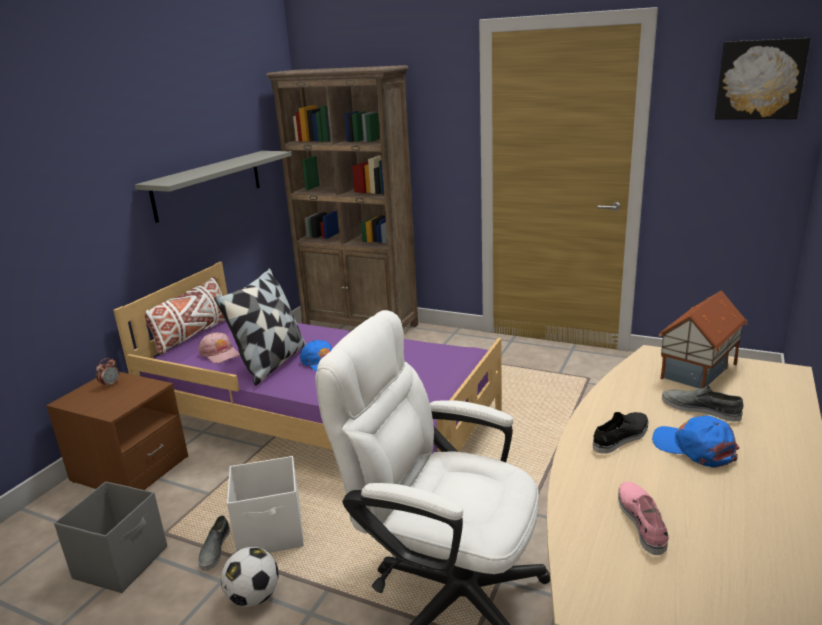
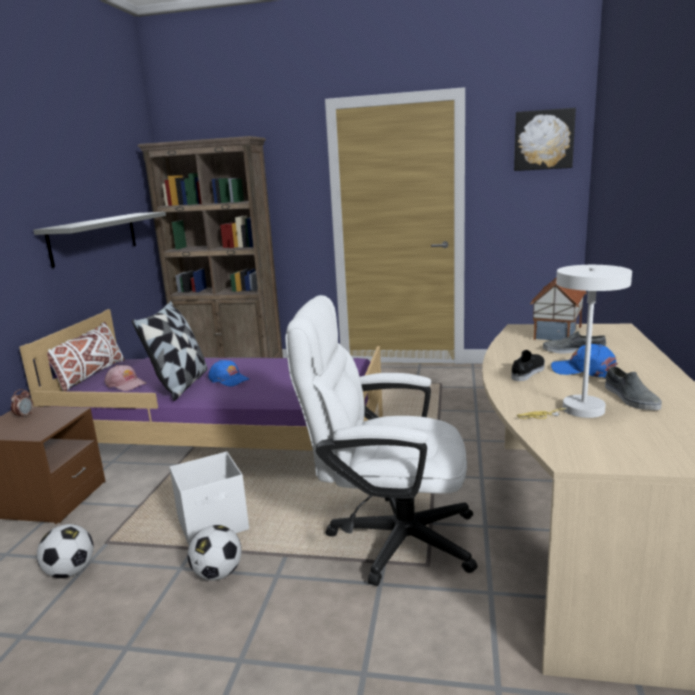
camera: 15 degrees left, 5 degrees down
grey storage box [54,482,167,593] -> football [37,524,94,578]
grey shoe [198,515,230,571] -> grey shoe moved to [605,366,662,410]
pink shoe [618,482,669,555] -> white table lamp [516,265,632,419]

